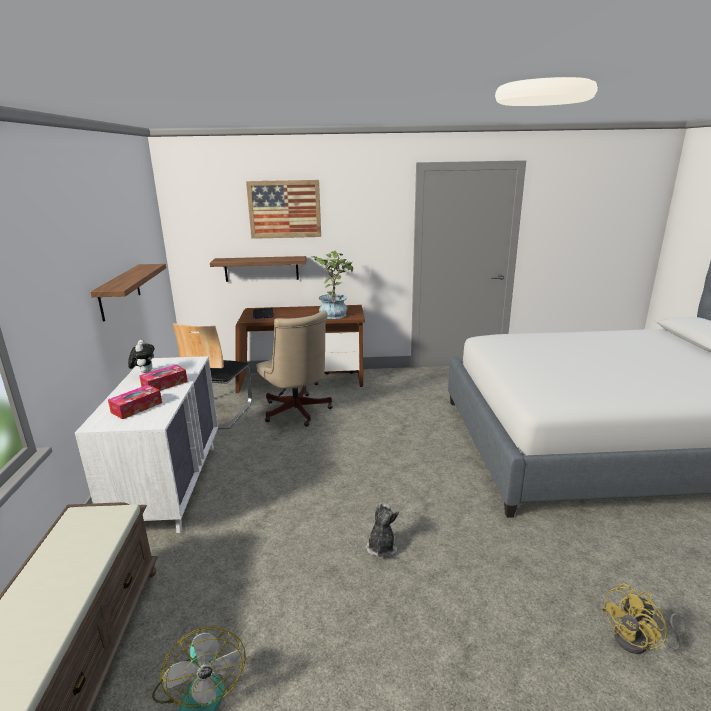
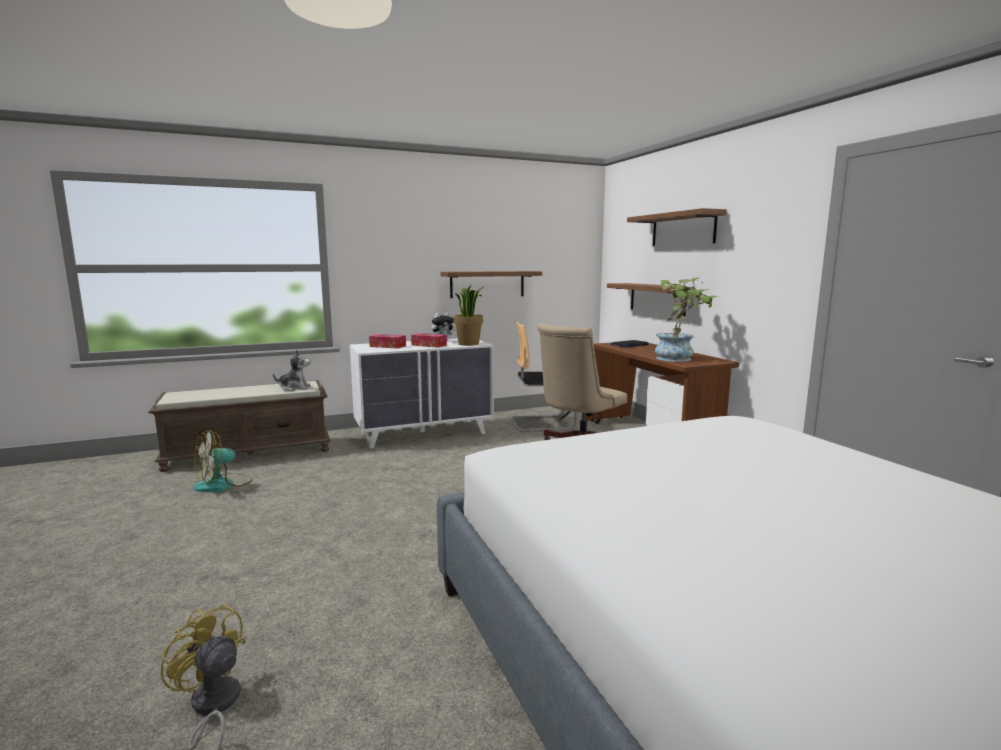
camera: 70 degrees right, 10 degrees down
picture [246,180,321,239] -> shelf [627,208,727,246]
plush toy [366,503,399,557] -> plush toy moved to [273,350,311,391]
none -> potted plant [454,285,485,346]

